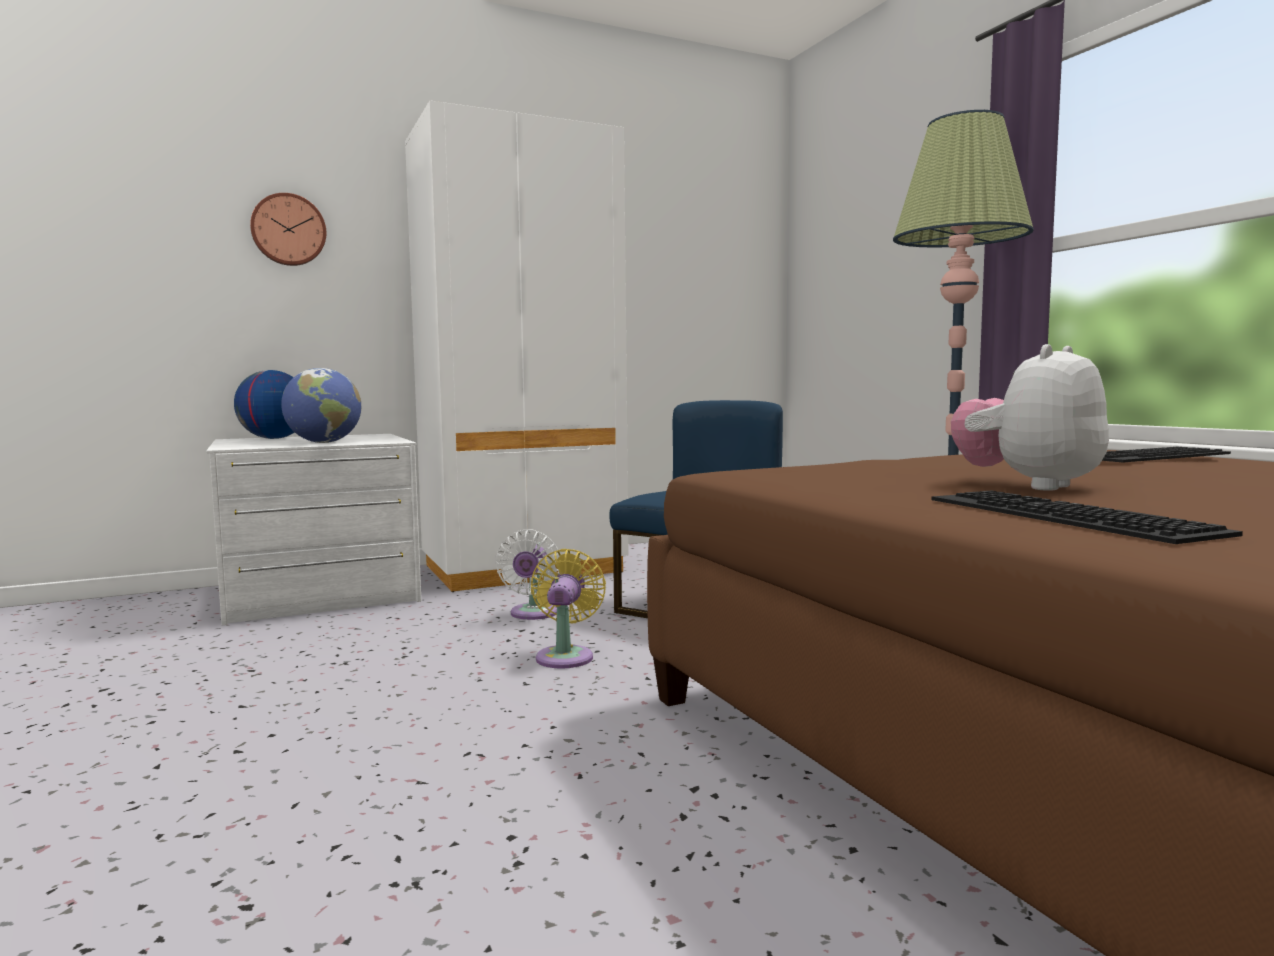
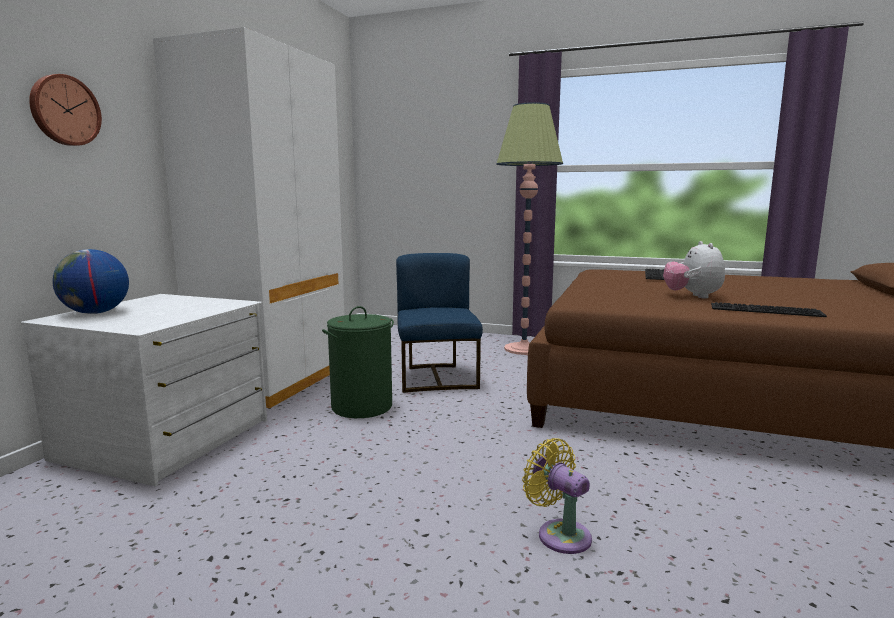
camera: 45 degrees left, 5 degrees up
globe [281,368,361,443] -> none
white fan [495,529,559,620] -> green laundry basket [322,306,394,418]
yellow fan [531,549,606,669] -> yellow fan moved to [522,438,592,554]

